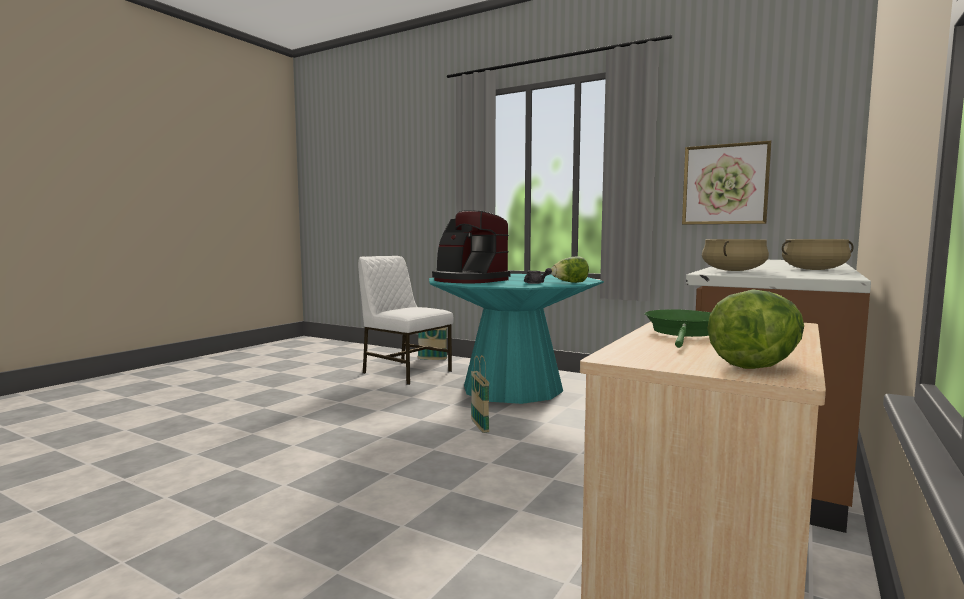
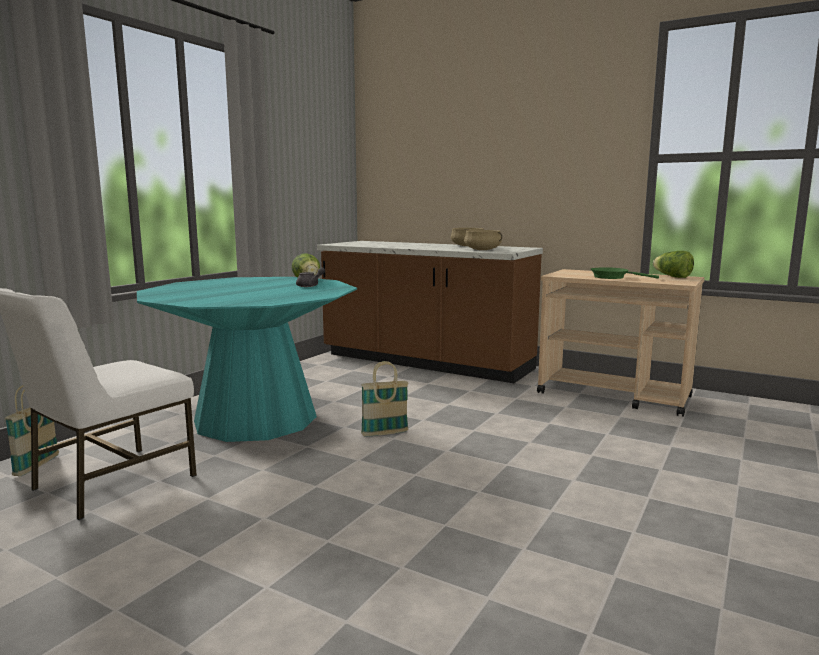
camera: 90 degrees left, 5 degrees up
coffee machine [432,210,511,283] -> none
picture [682,141,772,225] -> none

